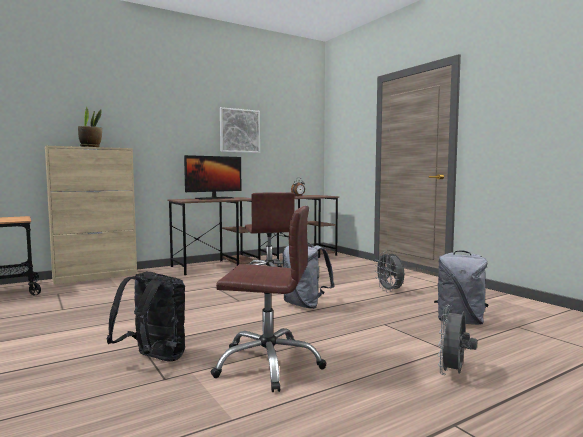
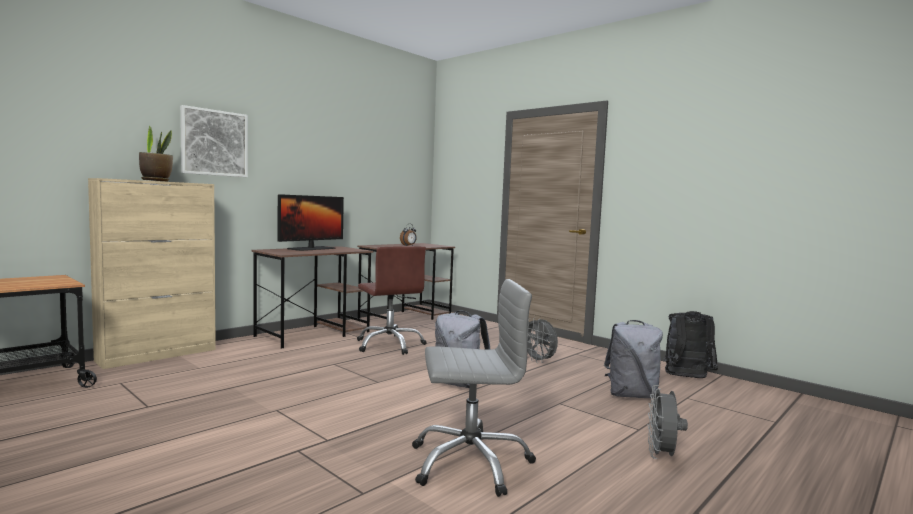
camera: 15 degrees left, 0 degrees up
black backpack [107,271,185,361] -> black backpack moved to [663,311,718,378]
brown office chair [211,206,326,392] -> grey office chair [412,279,536,497]
picture [220,107,260,153] -> picture moved to [180,105,248,177]

